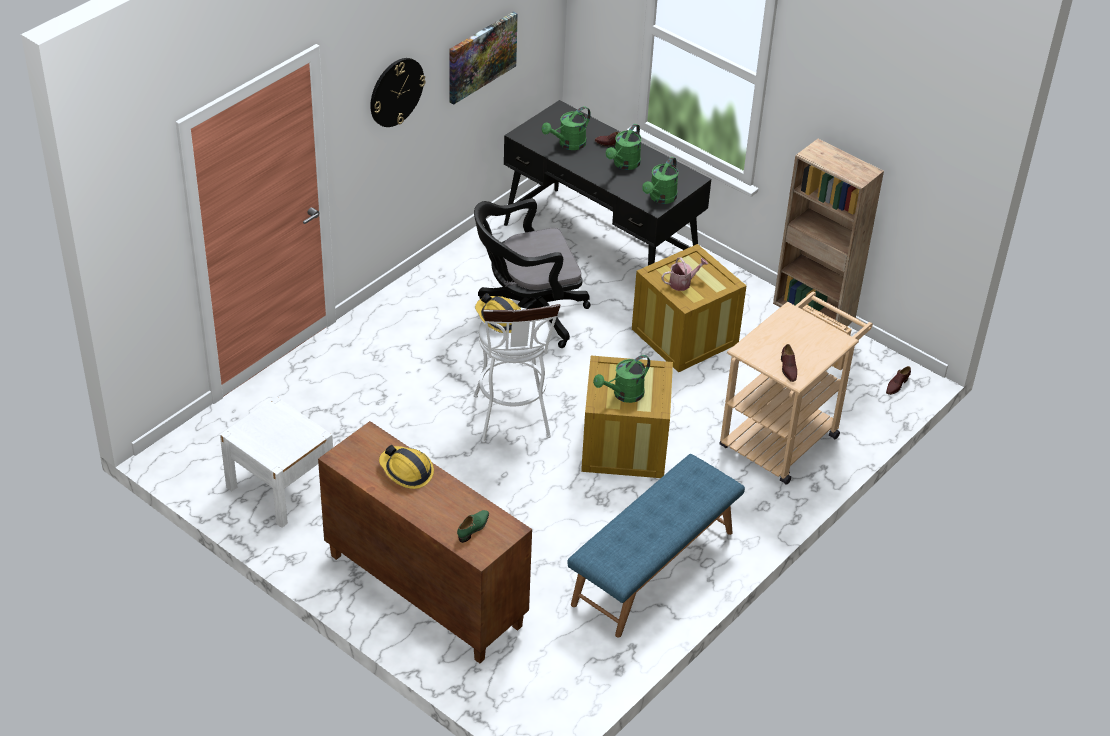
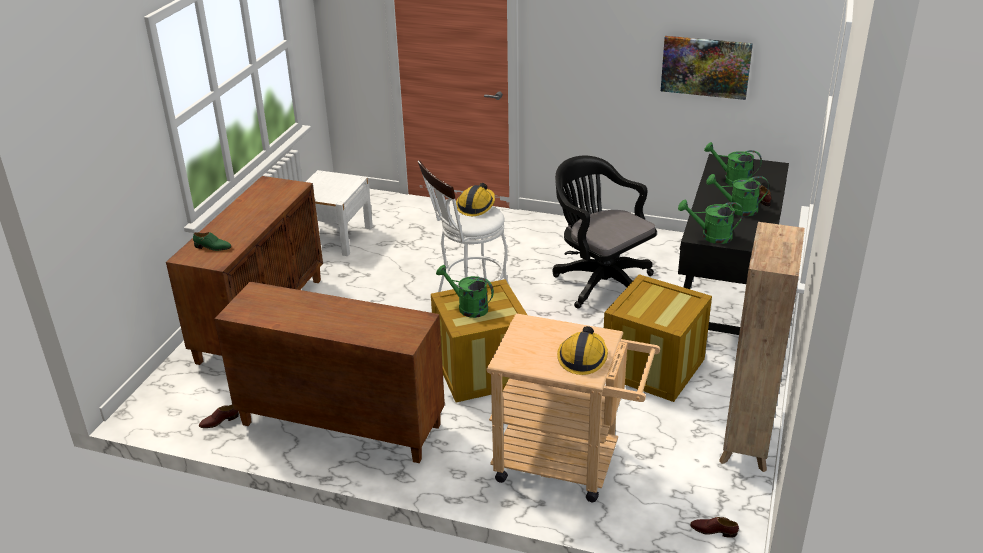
camera: 70 degrees right, 10 degrees down
wall clock [370,58,425,127] -> none
hard hat [379,445,434,489] -> hard hat moved to [557,326,608,375]
blue bench [567,454,745,638] -> brown cabinet [214,282,445,463]
watering can [662,257,708,291] -> none
brown shoe [781,344,797,382] -> brown shoe moved to [199,405,239,428]

